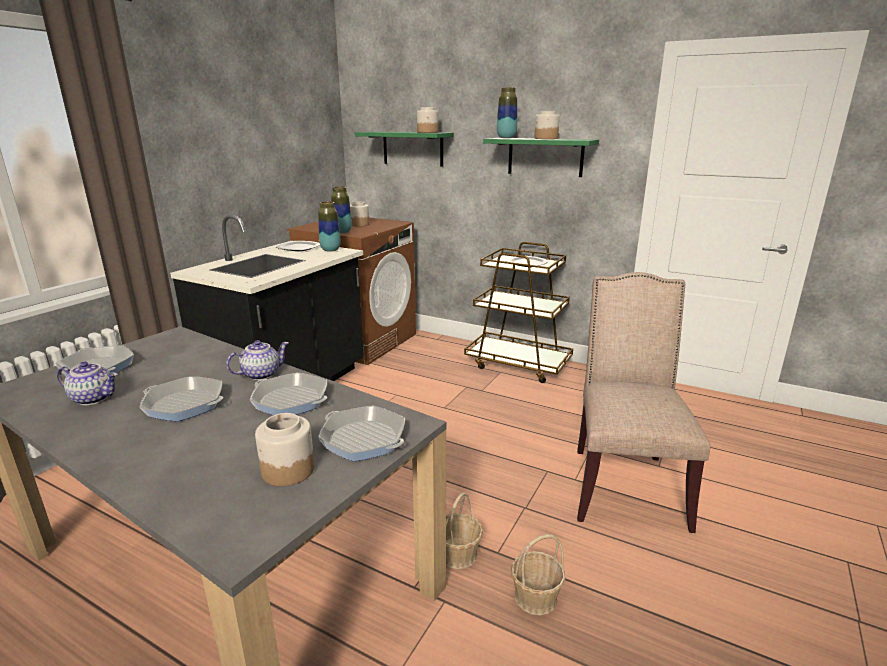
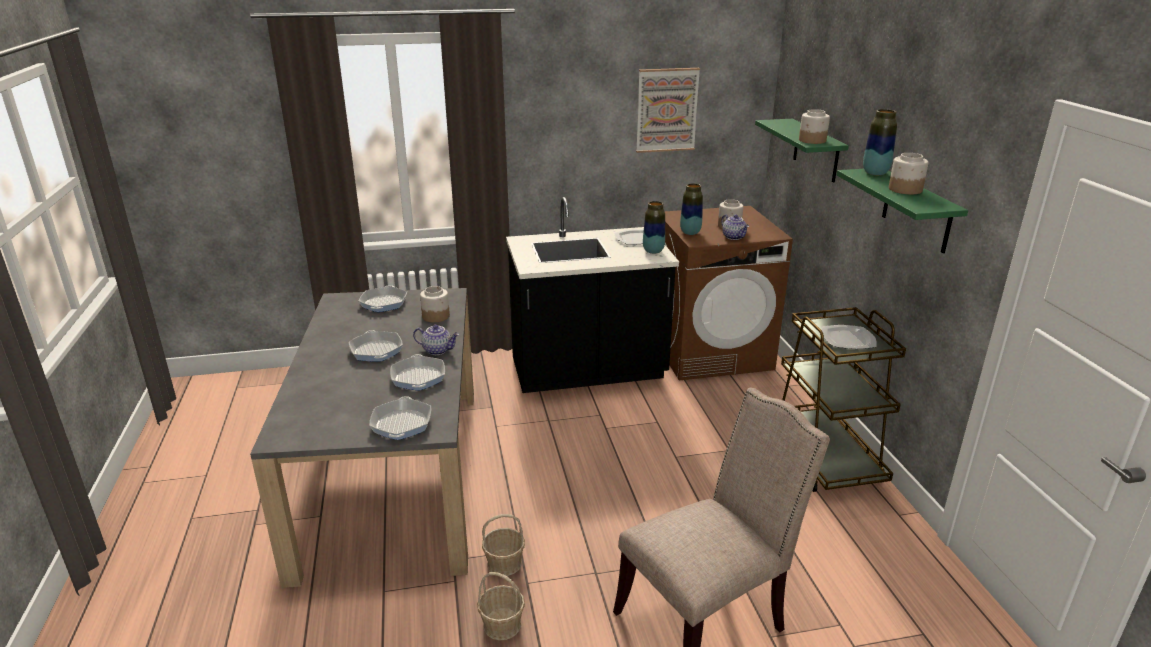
camera: 50 degrees right, 5 degrees up
teapot [57,362,117,405] -> teapot moved to [721,215,749,240]
jar [255,413,315,486] -> jar moved to [420,286,450,322]
none -> picture [636,68,700,153]

